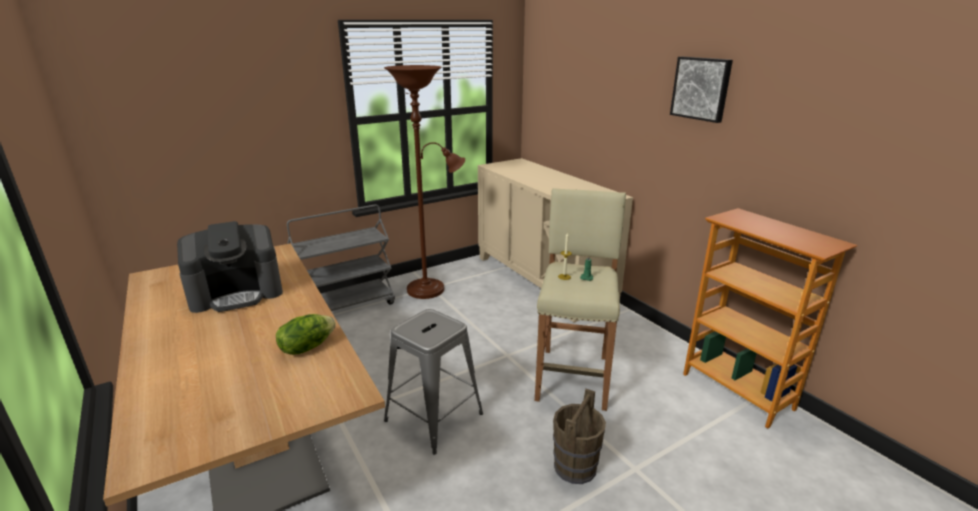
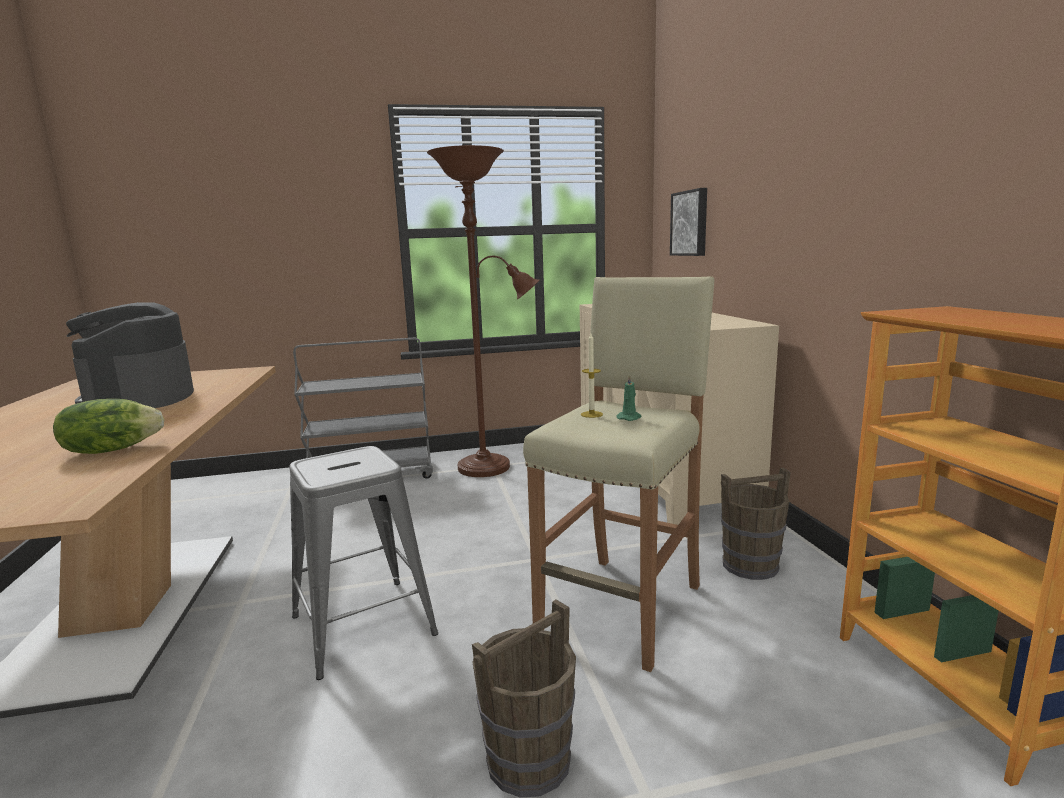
camera: 20 degrees right, 10 degrees down
coffee machine [177,221,283,313] -> coffee machine turned 75 degrees clockwise [66,302,194,408]
picture [670,57,733,123] -> picture moved to [670,188,707,256]
none -> brown bucket [721,468,791,580]

